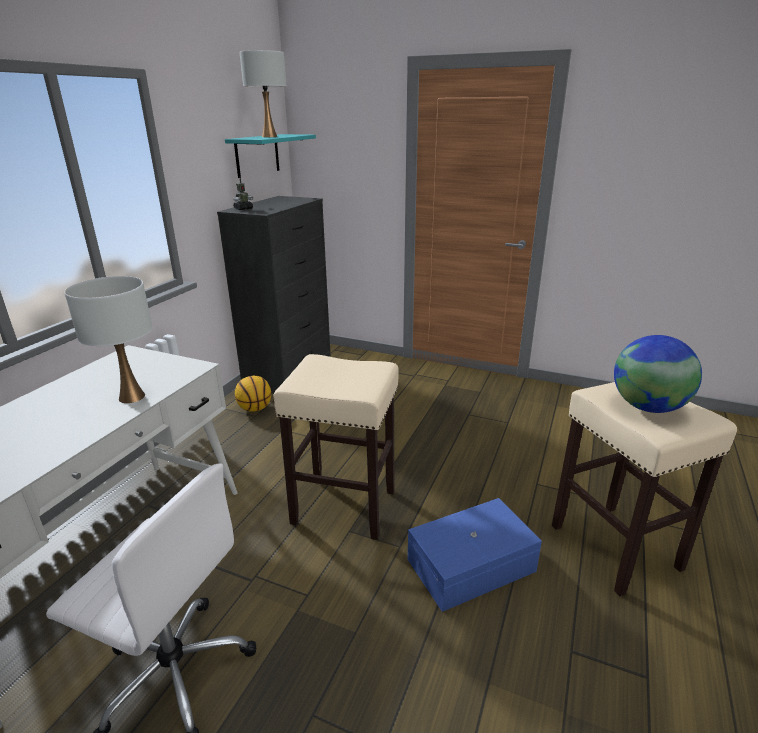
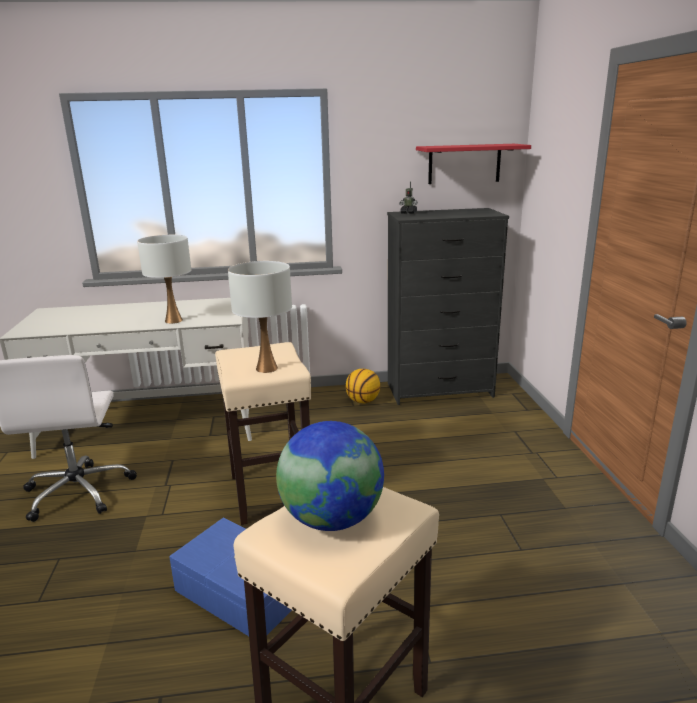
camera: 60 degrees right, 5 degrees down
turquoise shelf [225,134,316,178] -> red shelf [416,144,531,184]
white table lamp [240,50,286,137] -> white table lamp moved to [228,261,292,373]

